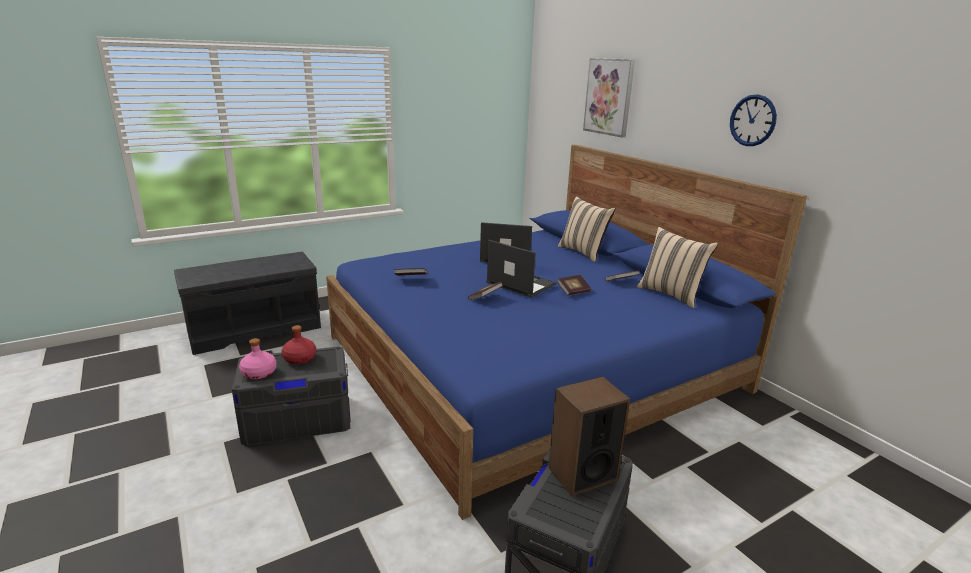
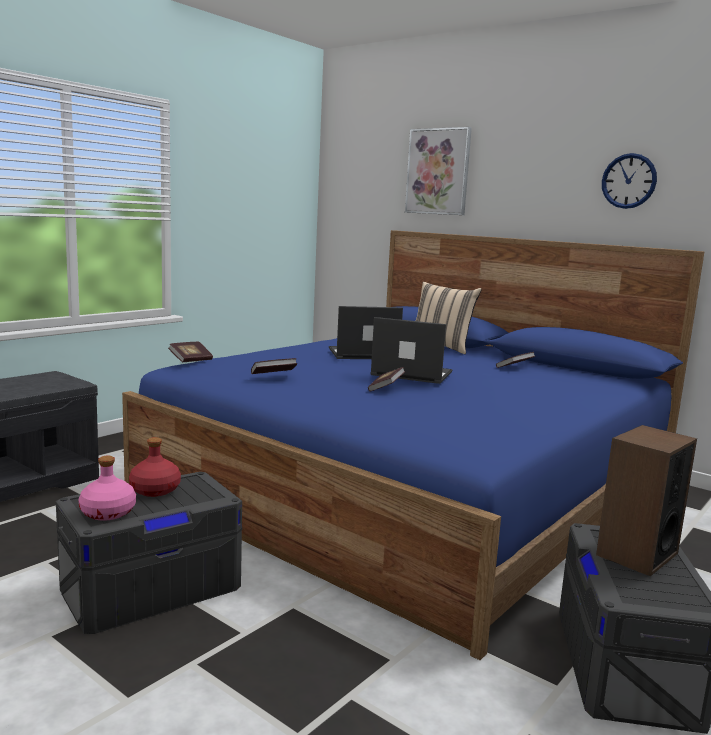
camera: 20 degrees left, 10 degrees down
book [557,275,591,296] -> book moved to [168,342,213,363]
beige pillow [637,227,718,309] -> none

